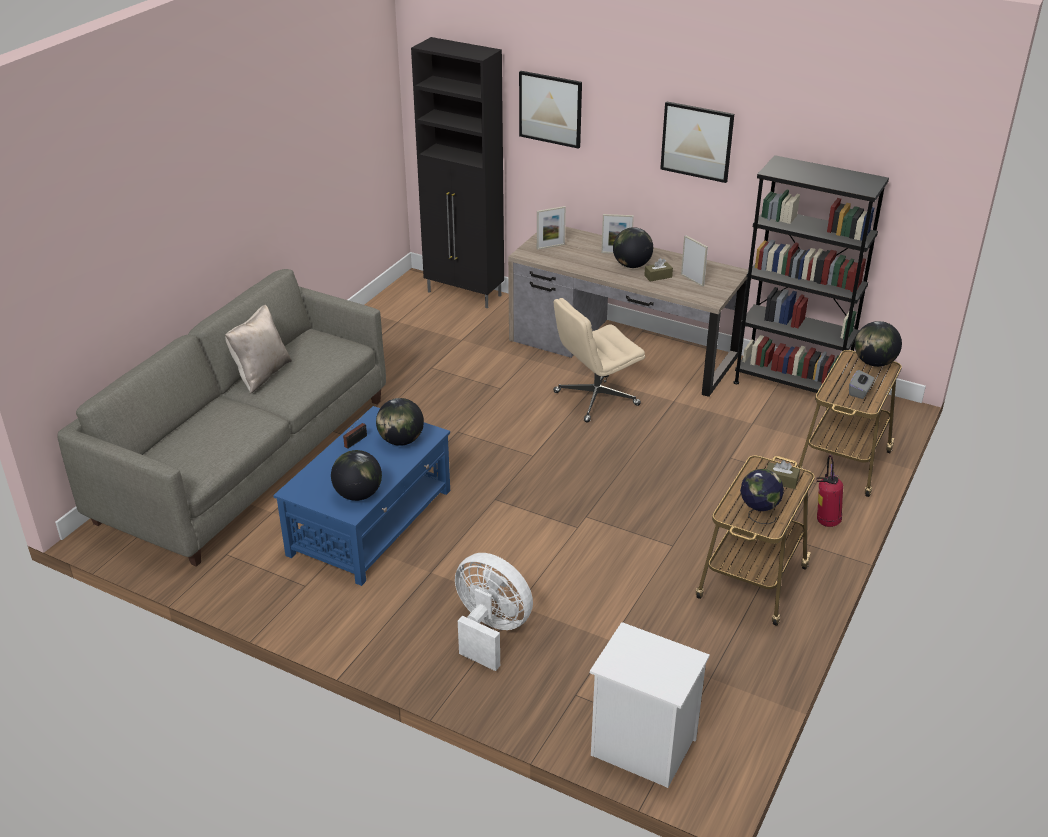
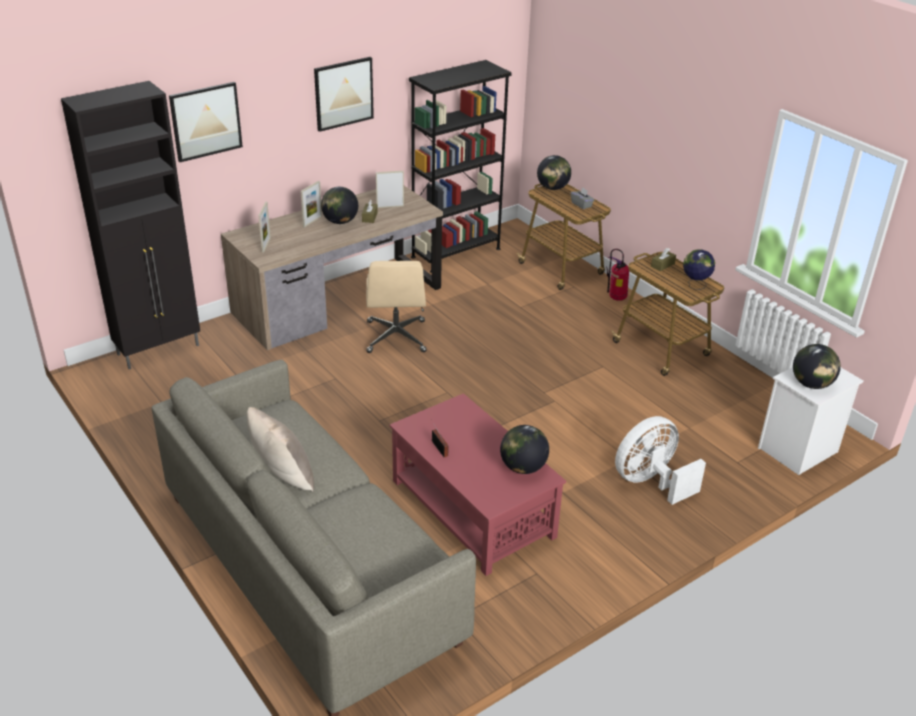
camera: 65 degrees left, 0 degrees up
blue coffee table [273,406,450,586] -> red coffee table [389,393,566,576]
globe [376,398,424,446] -> globe moved to [793,344,841,389]

